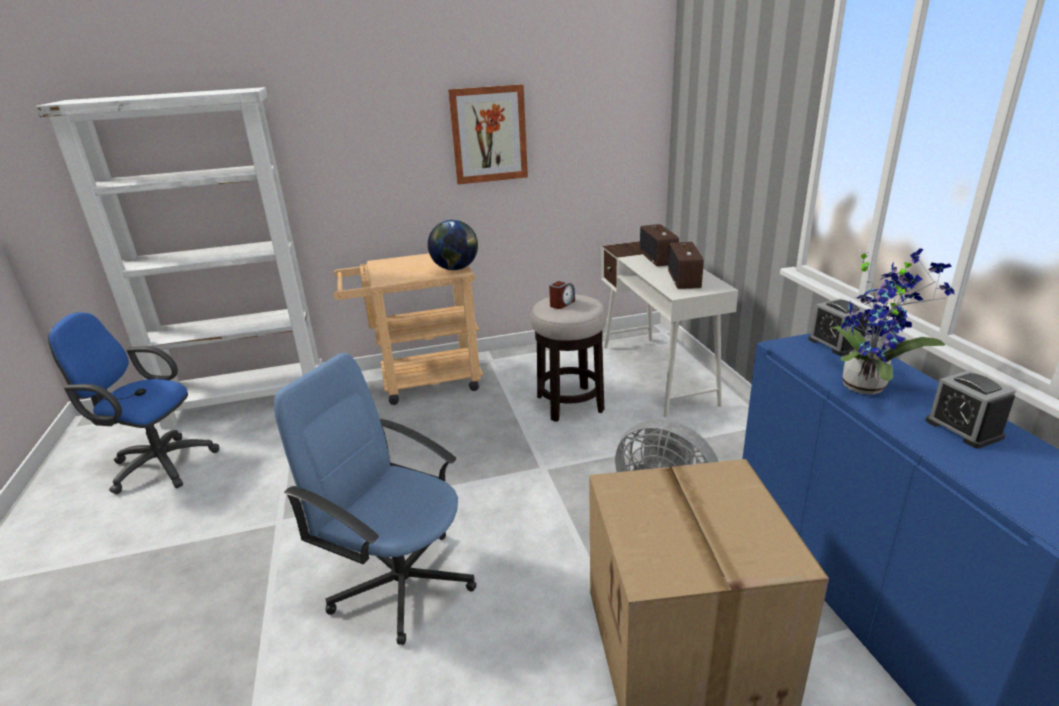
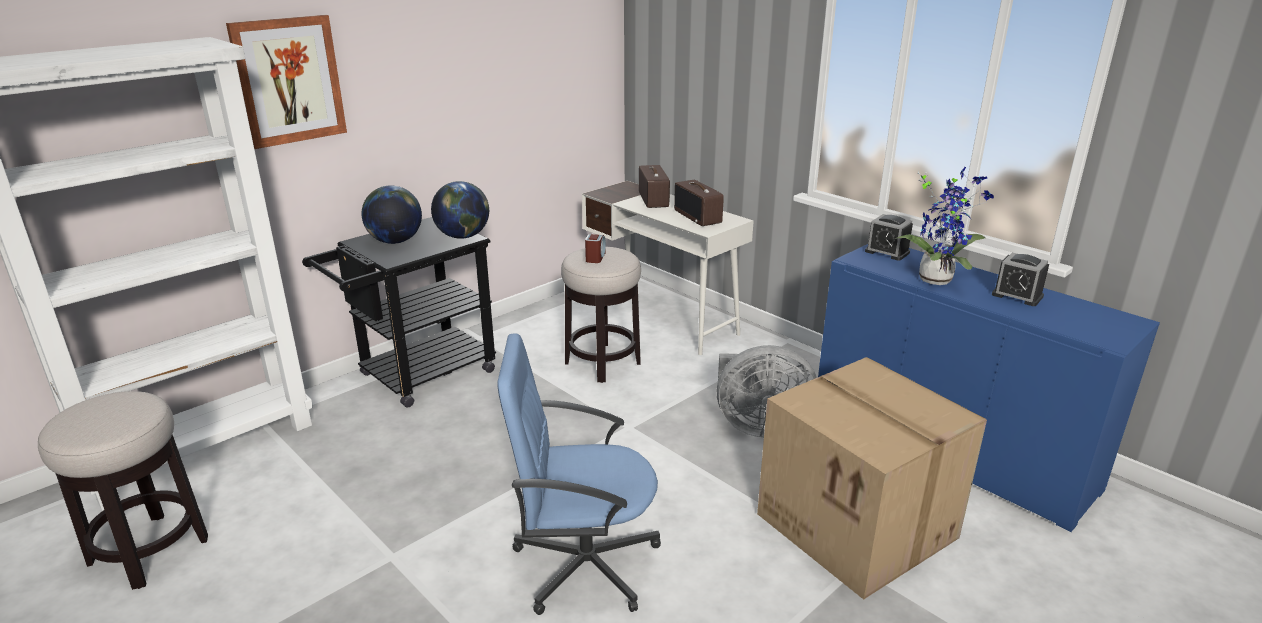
camera: 30 degrees left, 0 degrees up
blue office chair [48,312,219,494] -> stool [38,391,208,590]
beige cart [333,253,483,405] -> black cart [302,217,496,407]
picture [448,84,528,184] -> picture moved to [226,15,347,149]
radio [640,224,679,266] -> radio turned 150 degrees counterclockwise [639,165,670,208]
none -> globe [361,185,422,244]

